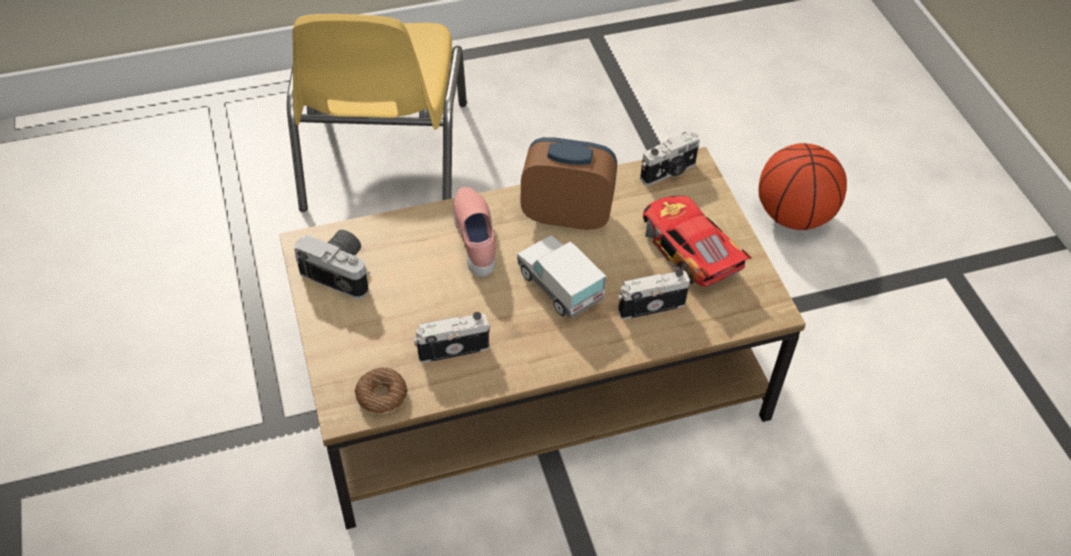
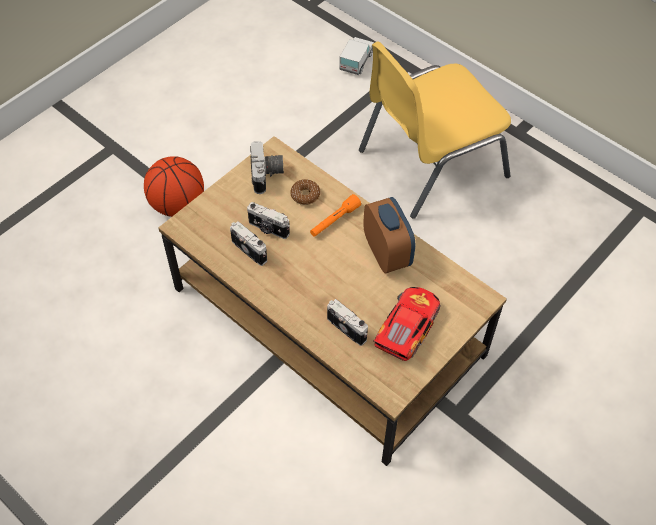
camera: 60 degrees right, 5 degrees up
donut [355,367,408,414] -> donut moved to [290,179,320,205]
pink shoe [453,187,496,277] -> orange flashlight [310,194,361,237]
toy truck [517,235,606,319] -> toy truck moved to [339,37,374,75]
camera [640,131,700,186] -> camera moved to [247,202,290,239]
basketball [759,143,847,230] -> basketball moved to [144,156,204,217]

